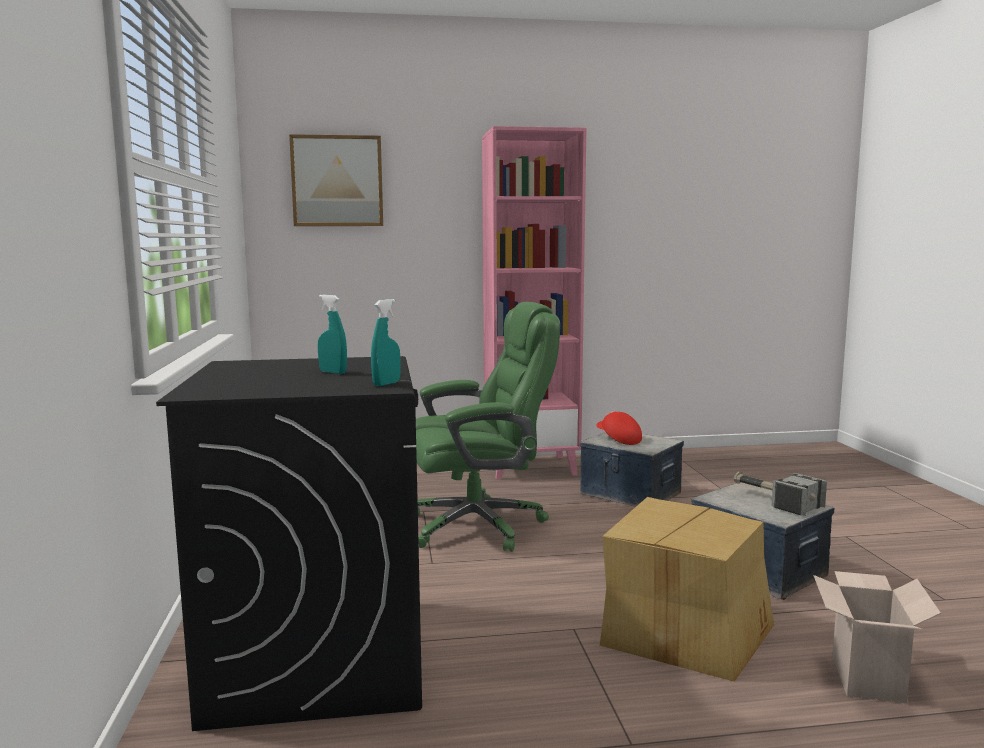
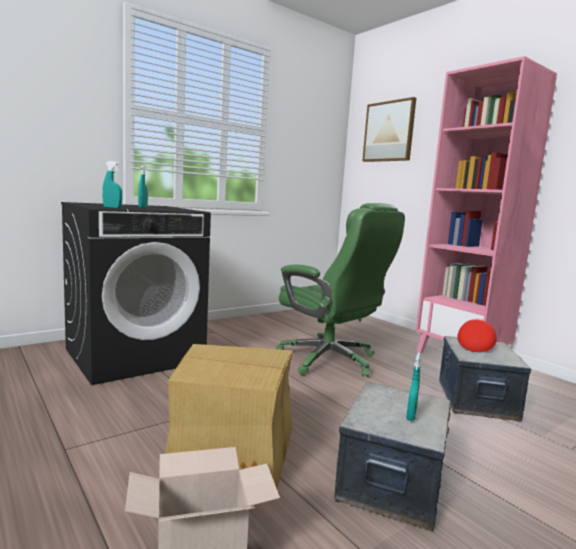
camera: 60 degrees right, 0 degrees up
hammer [734,472,827,516] -> turquoise spray bottle [406,353,421,421]

